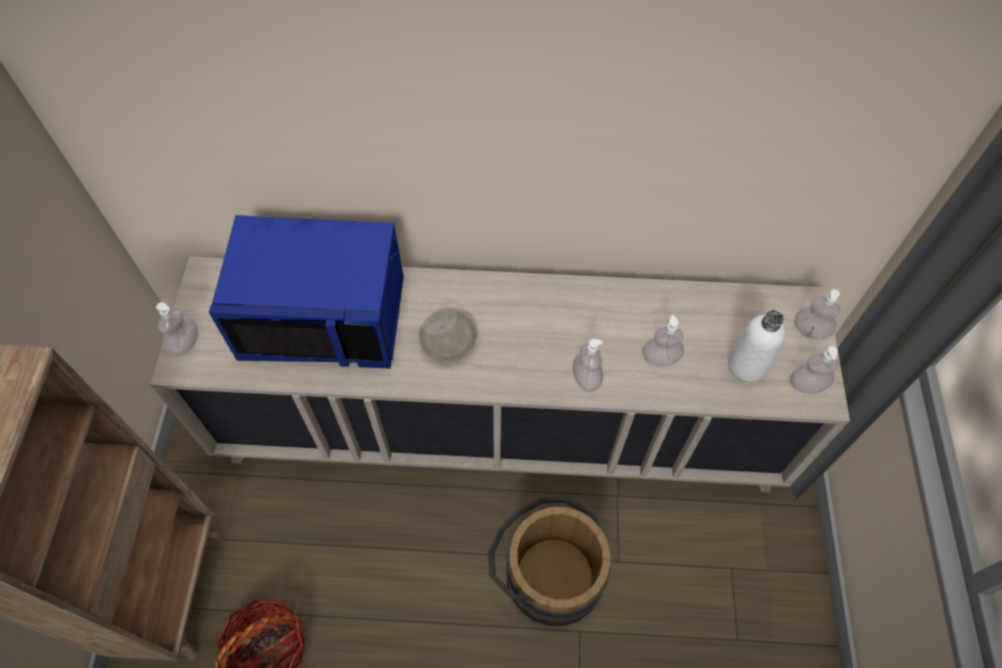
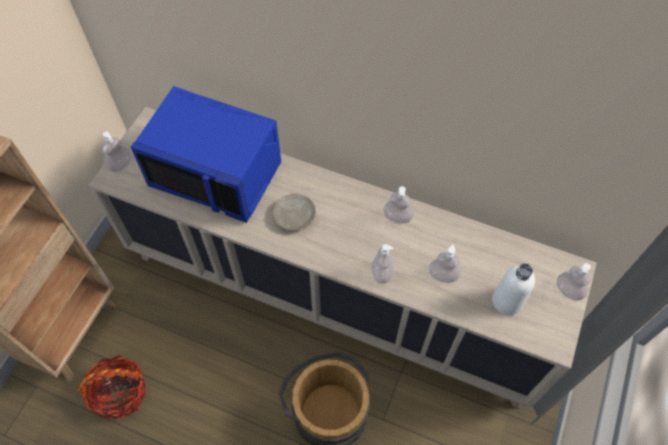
camera: 20 degrees right, 0 degrees up
soap dispenser [790,346,838,393] -> soap dispenser moved to [383,186,414,224]

